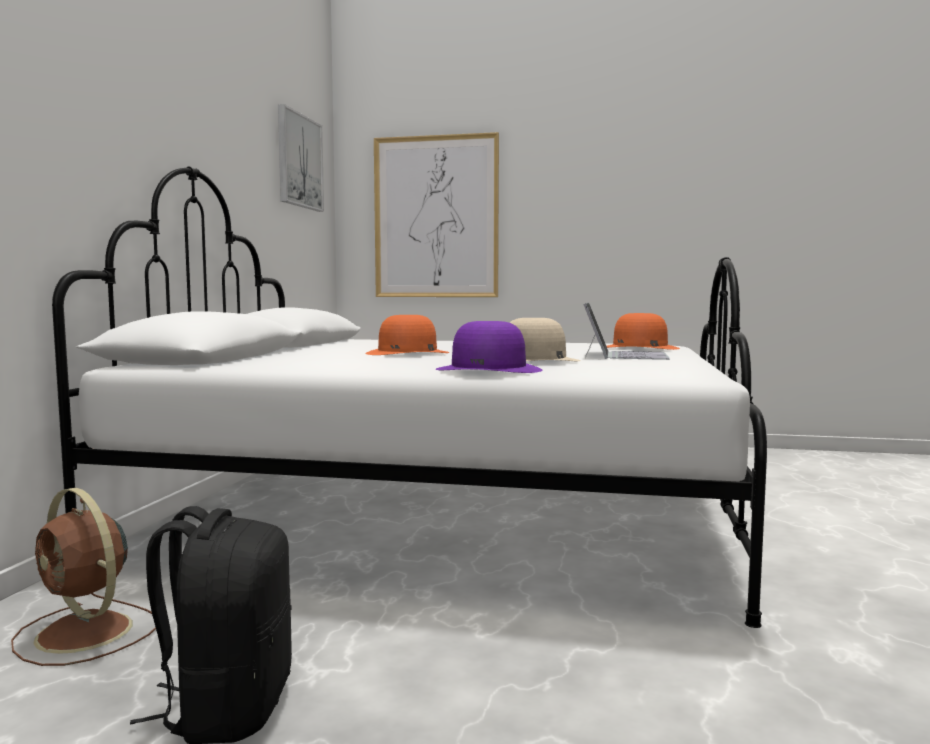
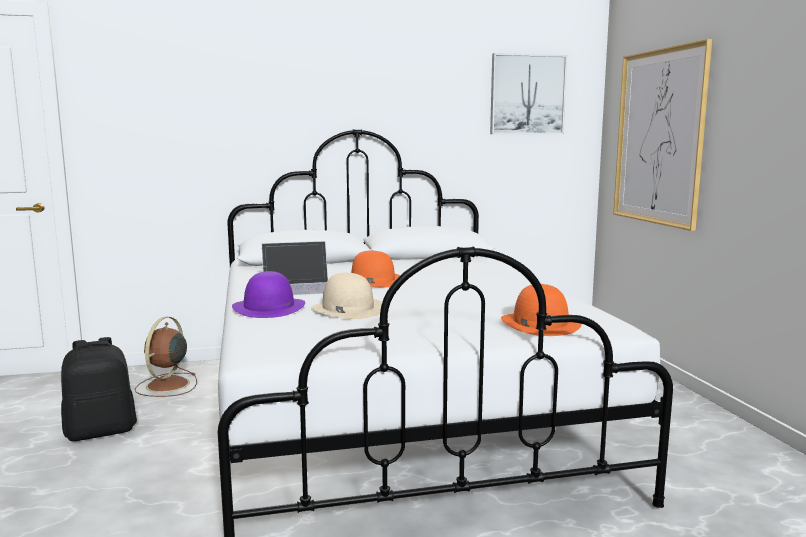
camera: 65 degrees right, 5 degrees up
laptop [583,302,670,360] -> laptop moved to [262,241,328,295]

